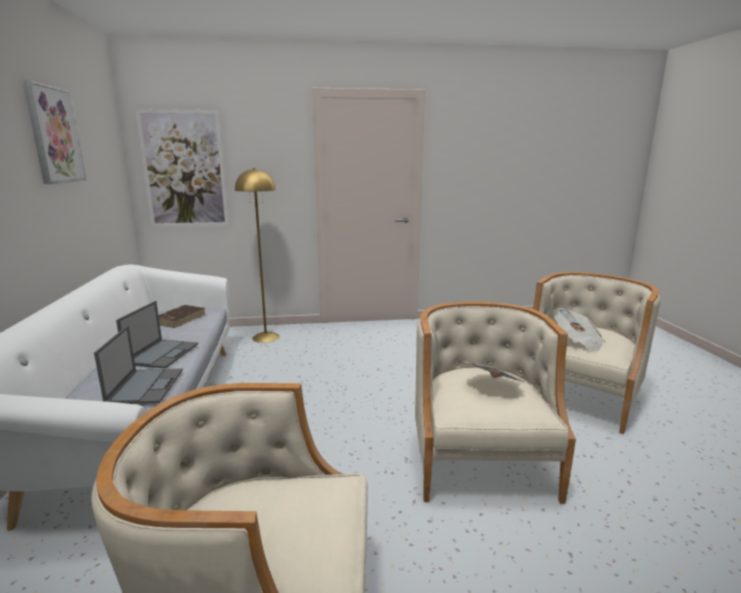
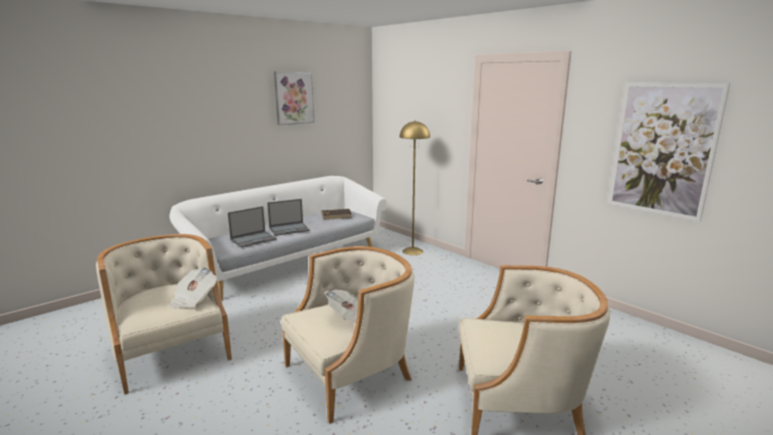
camera: 55 degrees right, 0 degrees up
picture [135,109,229,227] -> picture moved to [608,82,730,221]
newspaper [555,308,605,352] -> newspaper moved to [169,267,217,309]

